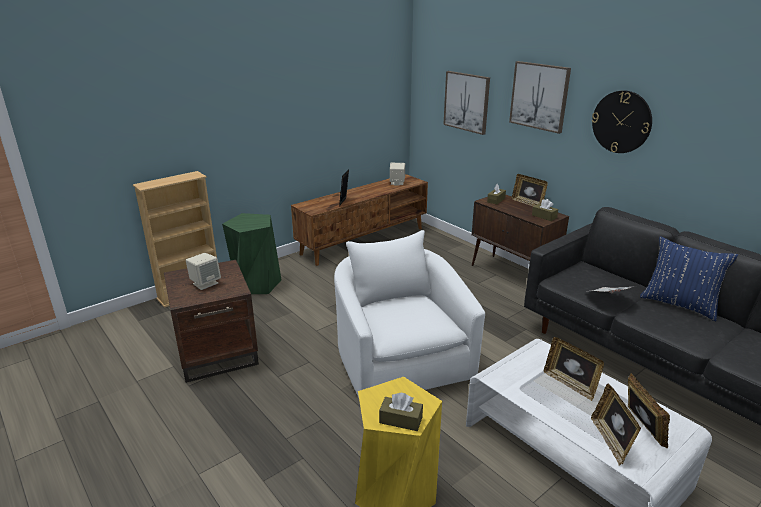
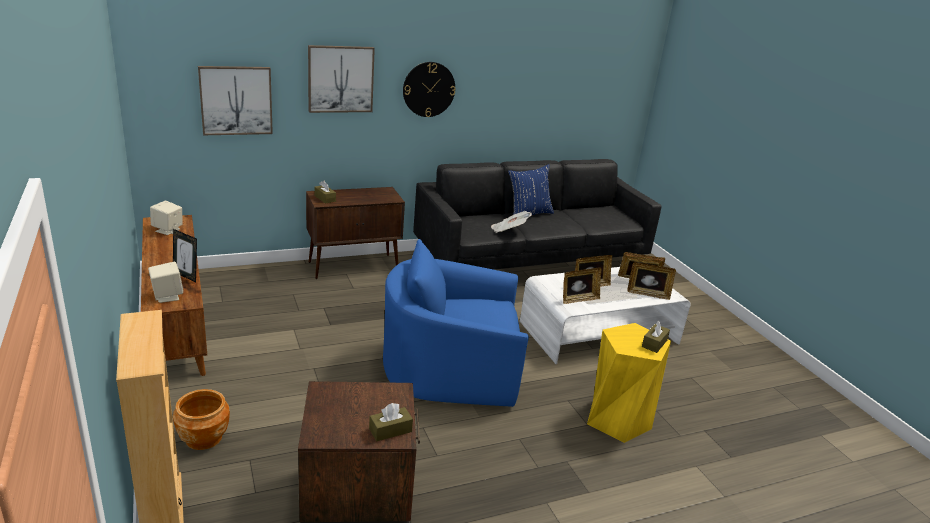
camera: 75 degrees left, 0 degrees up
beige speaker [186,253,221,290] -> beige speaker moved to [148,262,184,303]
green stool [222,213,282,294] -> brown planter [173,389,230,450]
white armchair [334,230,485,398] -> blue armchair [383,239,529,407]
picture frame [512,174,548,206] -> picture frame moved to [563,268,602,304]
brown tissue box [532,199,558,221] -> brown tissue box moved to [369,403,413,441]

